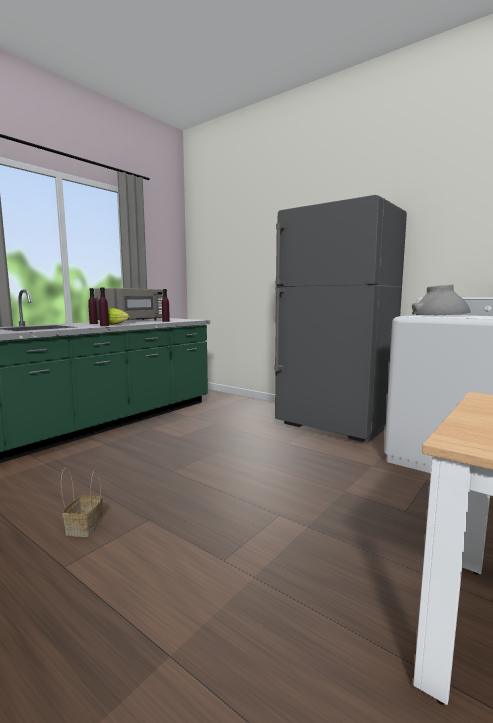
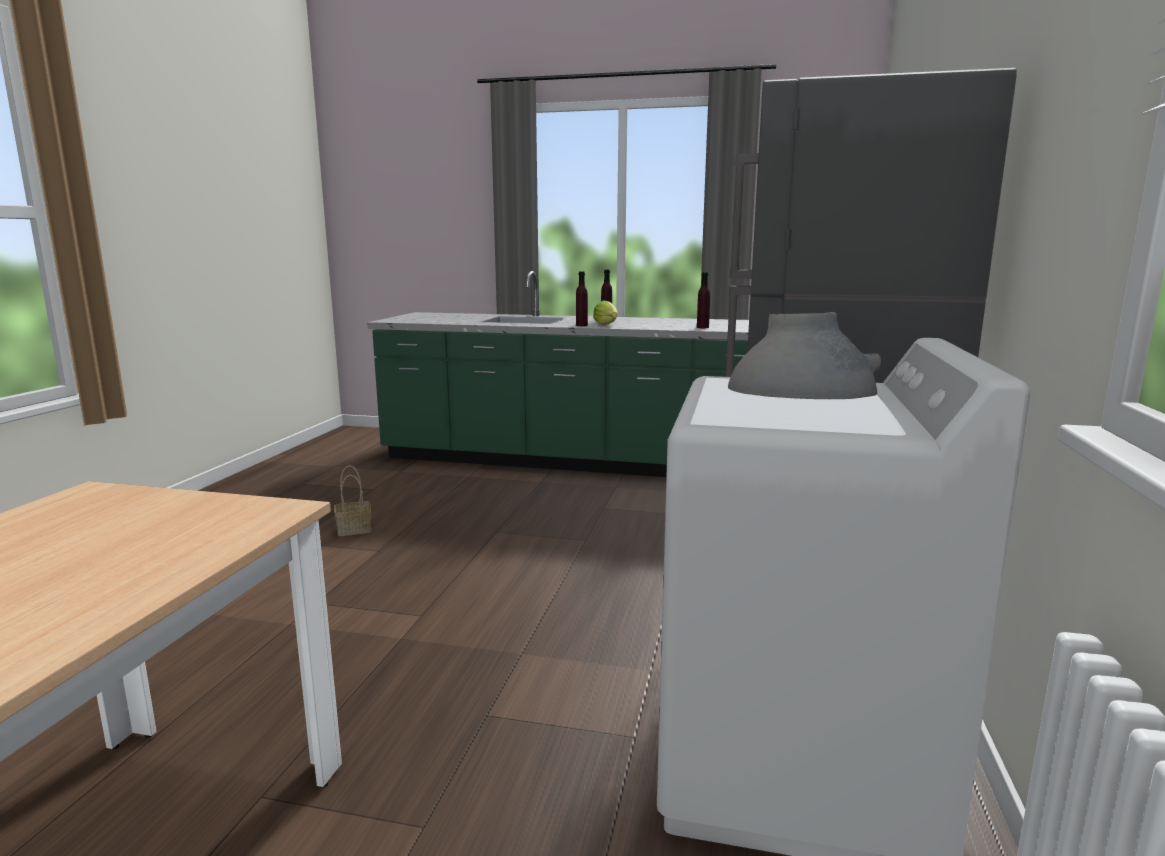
camera: 65 degrees right, 5 degrees up
grey microwave [95,288,163,321] -> none

